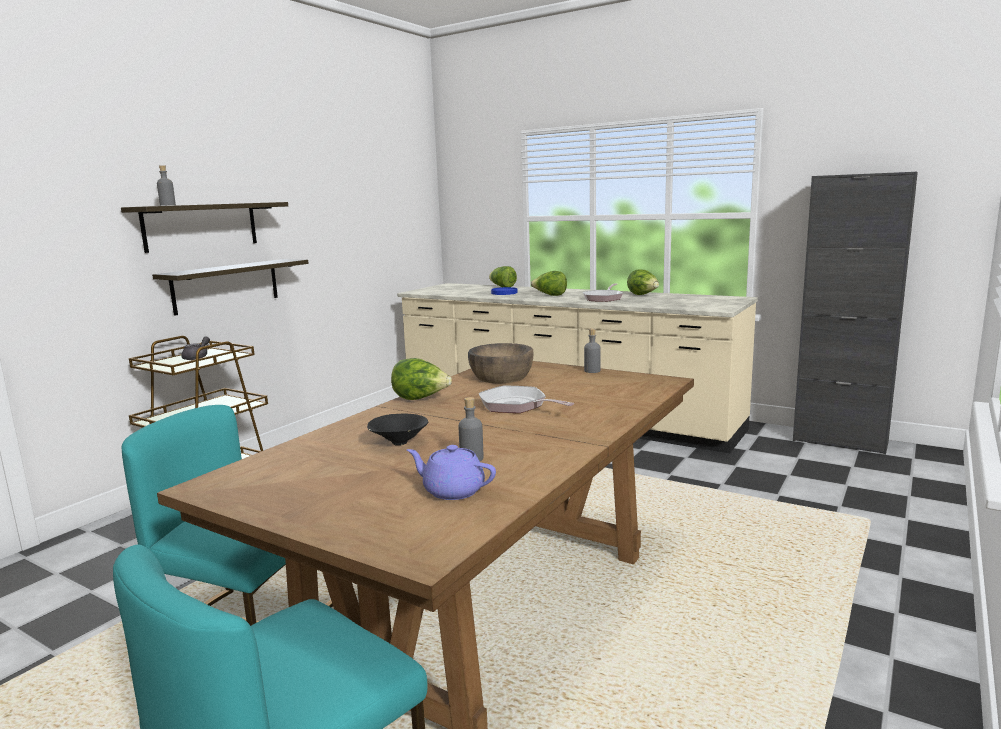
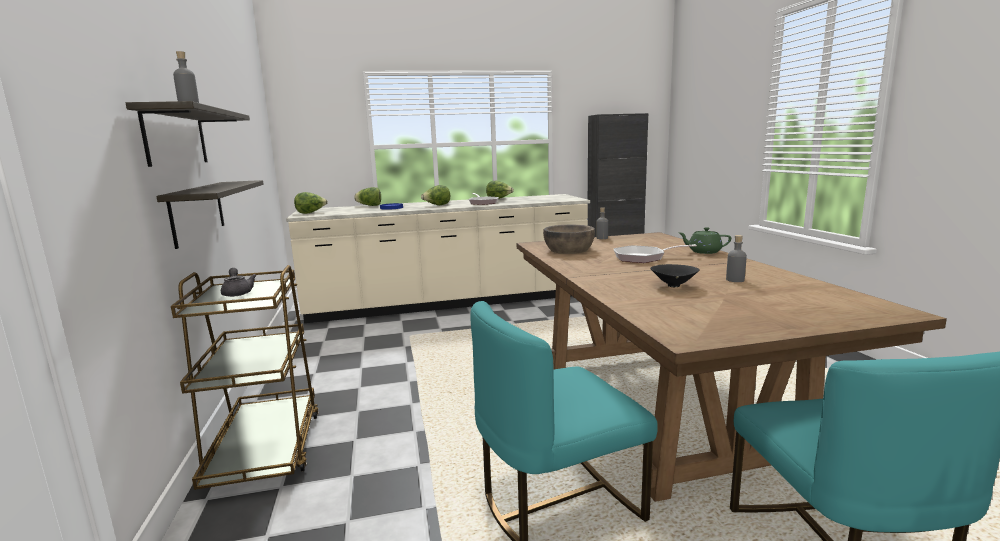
camera: 45 degrees left, 0 degrees up
lettuce [391,358,452,400] -> lettuce moved to [294,192,328,214]
purple teapot [407,445,496,500] -> none
none -> green teapot [679,227,731,254]

